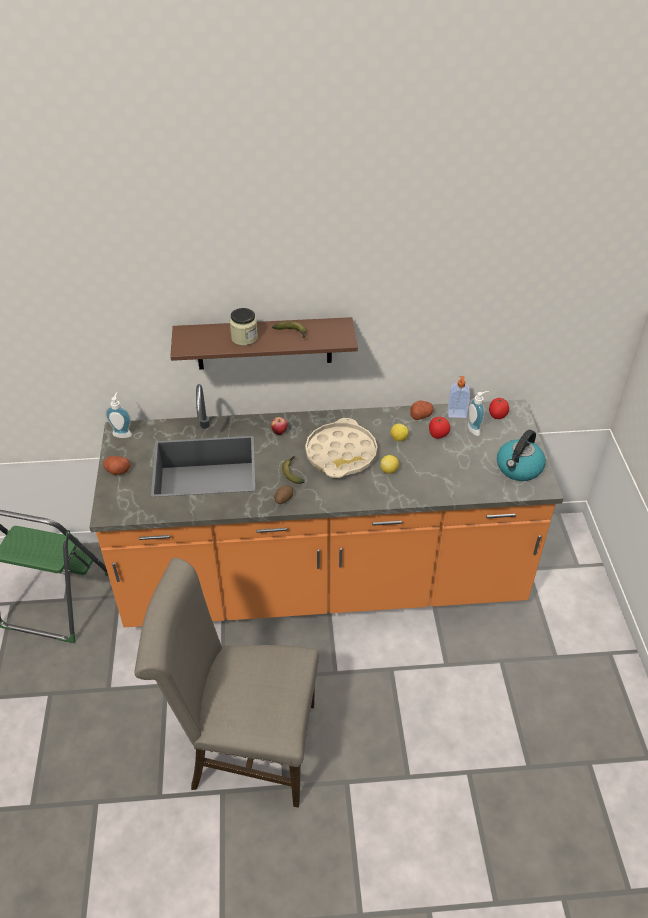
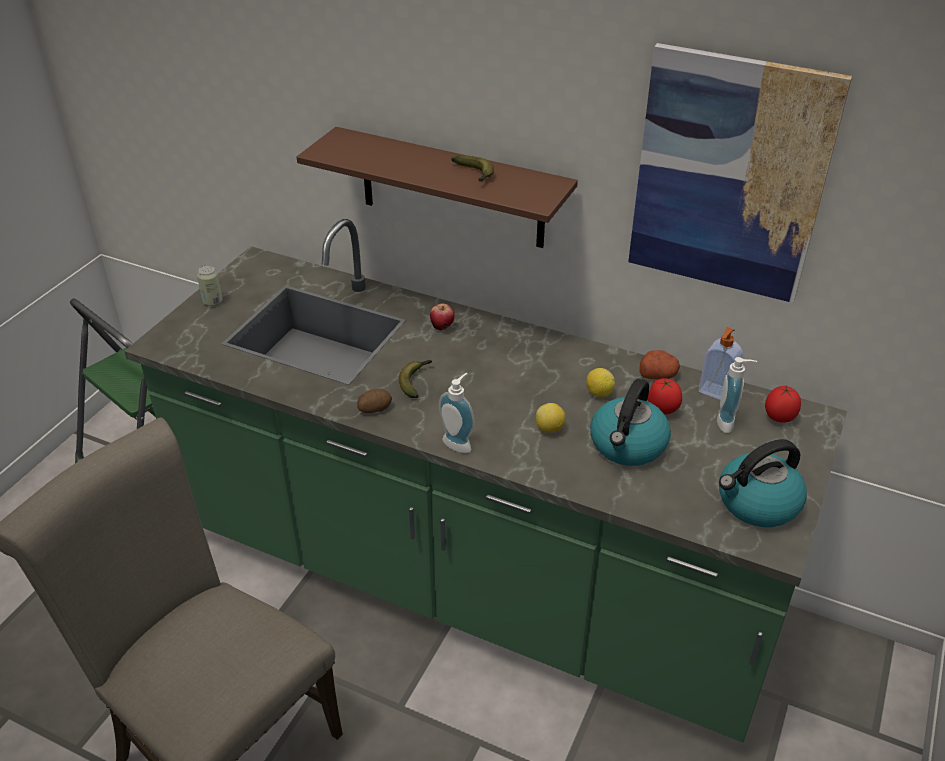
camera: 30 degrees right, 5 degrees down
orange counter [89,384,563,627] -> green counter [124,219,847,742]
potato [103,456,130,475] -> can [197,265,223,306]
soap dispenser [105,392,132,438] -> soap dispenser moved to [439,373,475,453]
jar [230,308,258,346] -> none
beige tray [305,418,378,478] -> none
none -> kettle [590,379,671,466]
none -> picture [628,43,852,303]

